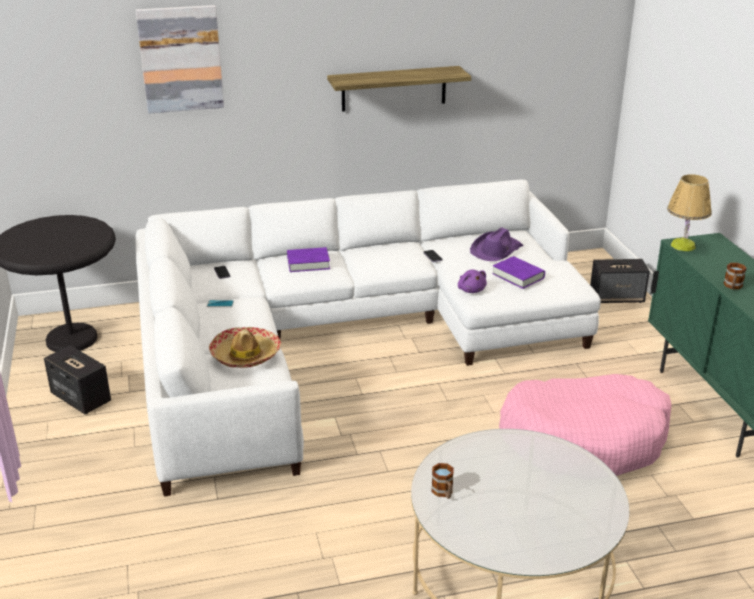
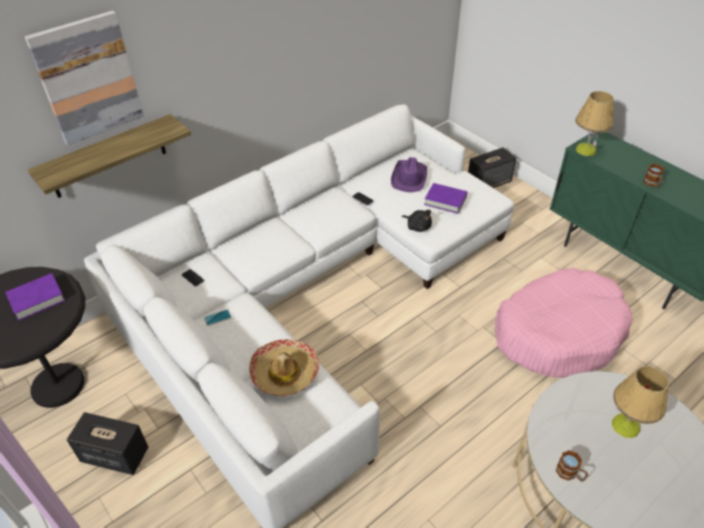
camera: 25 degrees left, 15 degrees up
purple book [287,247,330,272] -> purple book moved to [5,273,65,321]
shelf [327,66,471,112] -> shelf moved to [27,114,191,198]
purple plush toy [458,270,487,293] -> black plush toy [402,210,432,232]
none -> table lamp [612,366,669,438]

